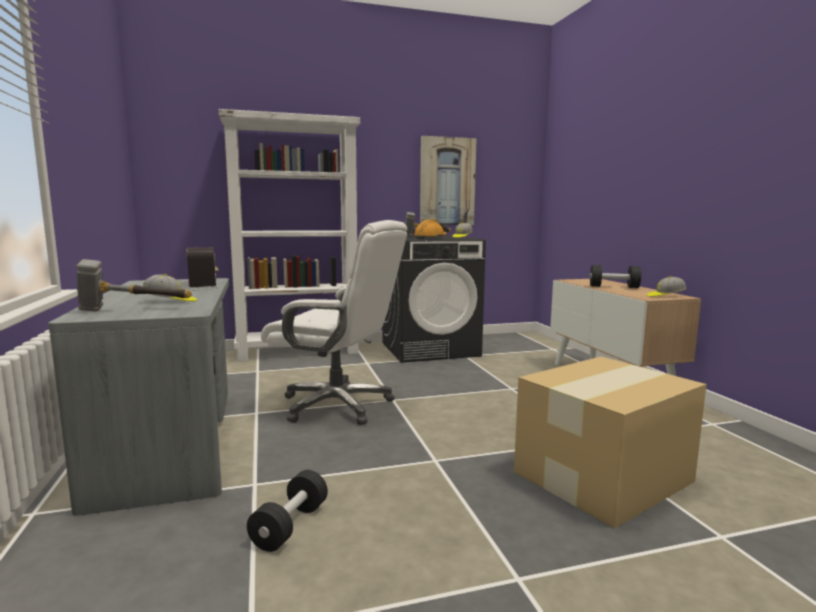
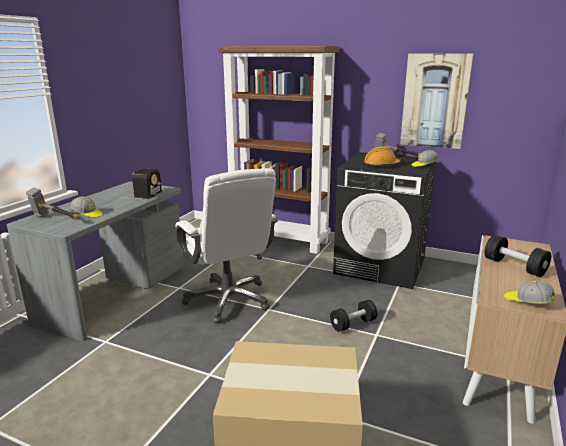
camera: 40 degrees right, 10 degrees up
white bookcase [219,109,360,362] -> brown bookcase [218,46,339,254]
black dumbbell [247,470,328,552] -> black dumbbell moved to [330,300,378,332]

